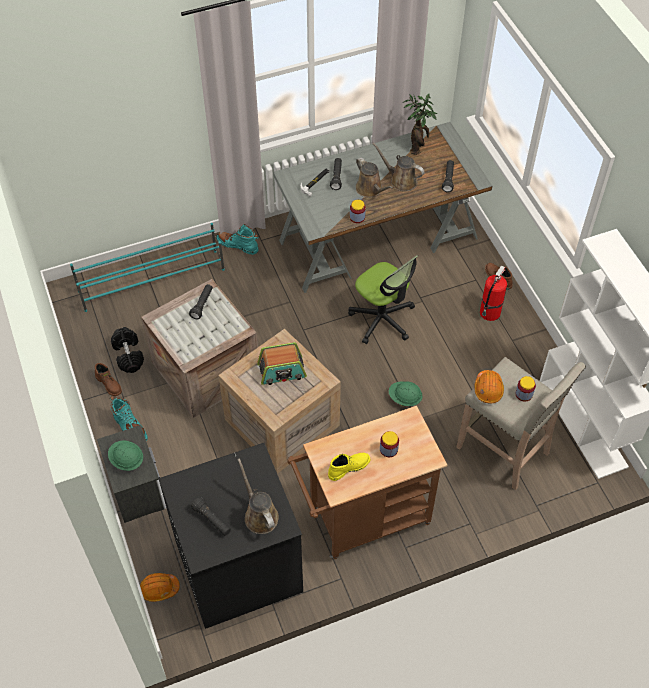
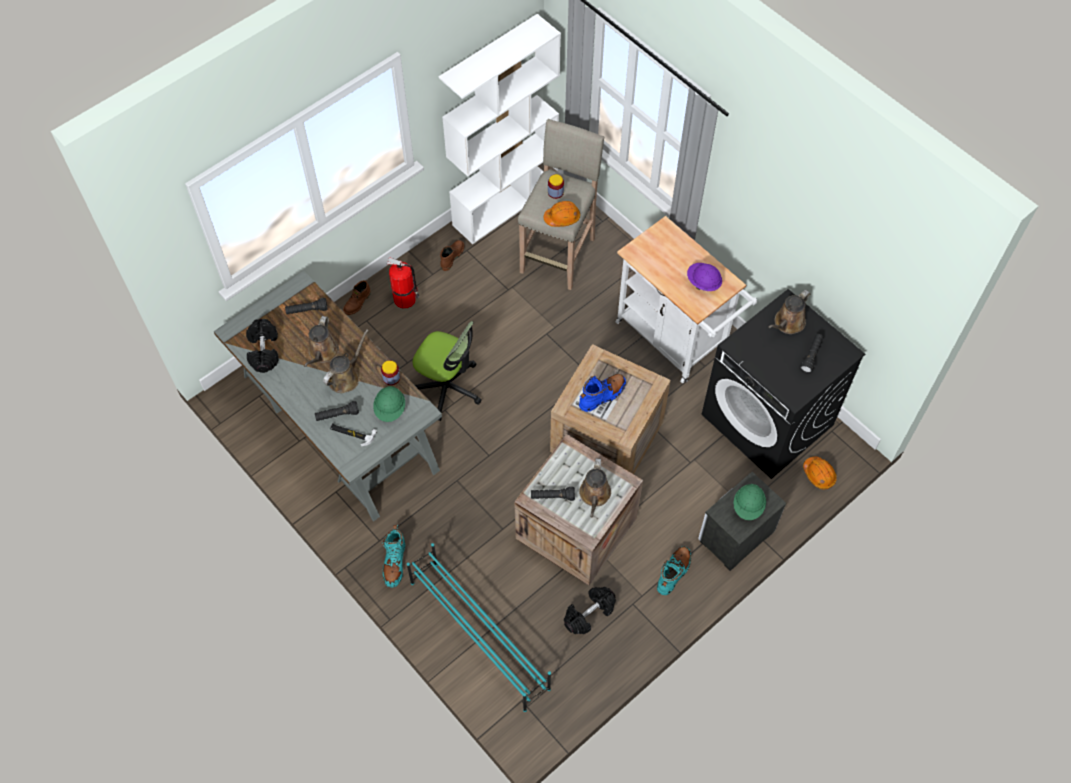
camera: 110 degrees left, 5 degrees up
brown boot [95,363,122,396] -> brown boot moved to [440,240,464,271]
radio [257,342,307,385] -> blue boot [579,374,626,412]
brown cart [287,406,447,559] -> white cart [616,216,757,383]
yellow boot [328,453,370,481] -> purple hard hat [687,263,722,291]
office chair [348,255,418,344] -> office chair turned 90 degrees clockwise [413,321,482,421]
jar [380,431,399,457] -> none
green hard hat [389,381,423,406] -> green hard hat moved to [373,386,405,422]
potted plant [403,94,437,155] -> black dumbbell [246,319,279,373]
none -> brown watering can [579,458,611,517]

